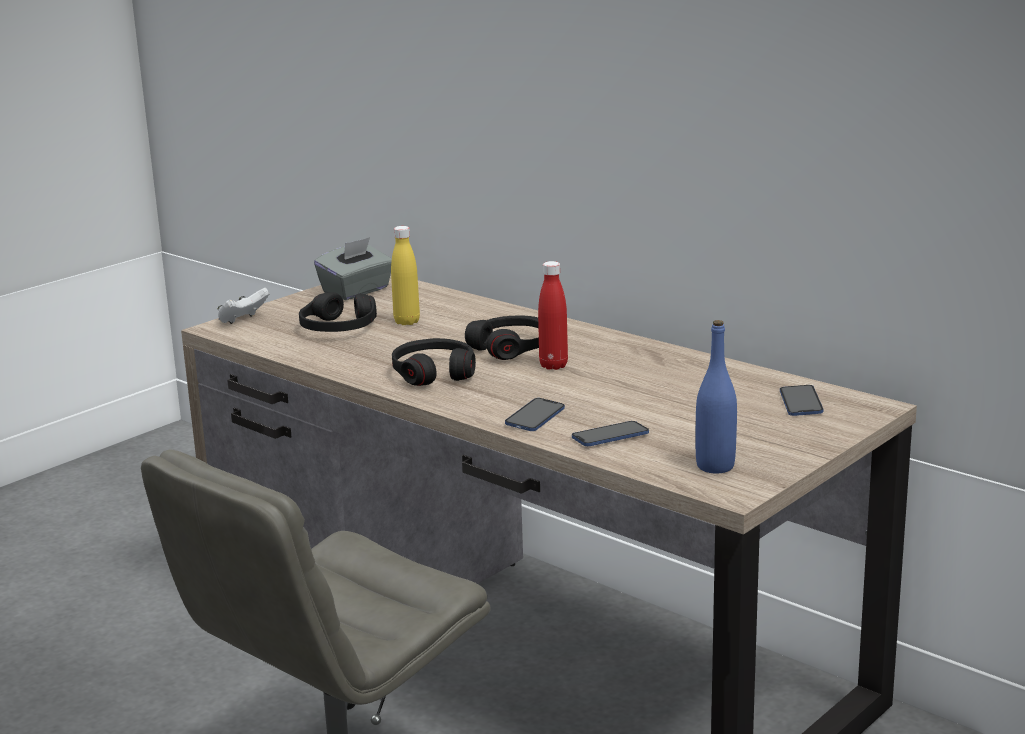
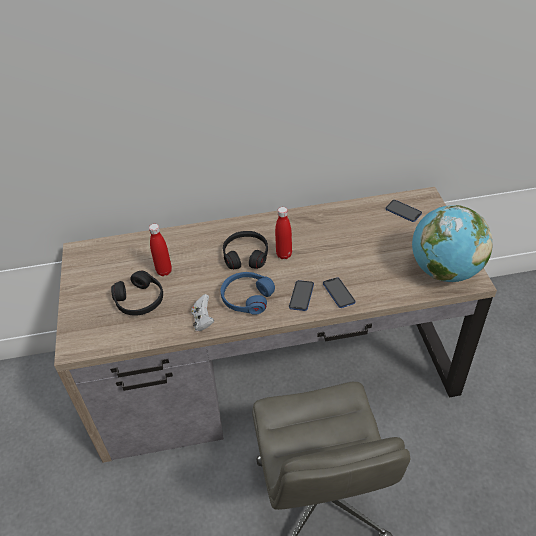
camera: 50 degrees left, 25 degrees up
white game controller [217,288,269,324] -> white game controller moved to [191,294,214,331]
grey tissue box [314,237,392,300] -> none
yellow bottle [391,226,420,325] -> red bottle [149,224,172,276]
black headphones [392,338,476,386] -> blue headphones [221,272,275,315]
phone [572,421,649,446] -> phone moved to [289,280,314,311]
blue bottle [696,320,737,473] -> globe [412,205,493,282]

